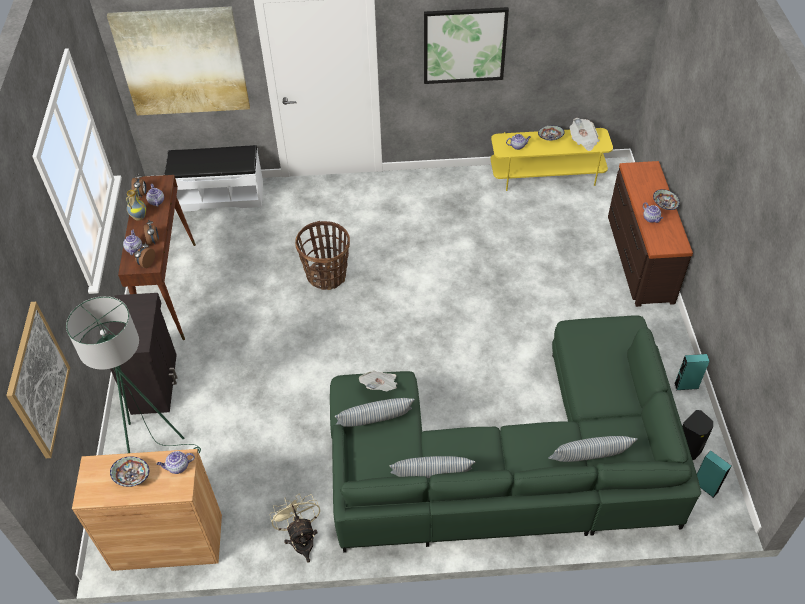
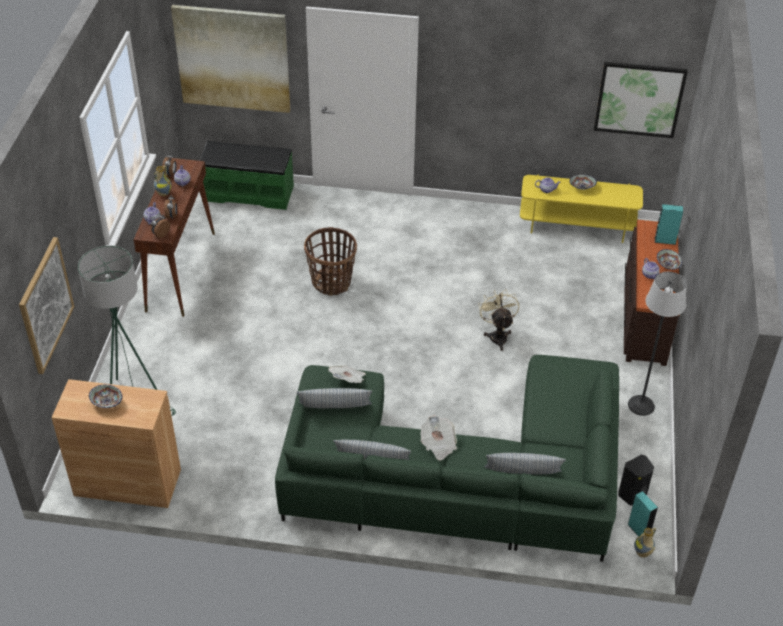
camera: 10 degrees right, 5 degrees down
black cabinet [107,293,177,415] -> none
teapot [157,451,195,474] -> none
white bench [164,145,263,212] -> green bench [199,141,294,210]
beige fan [269,493,320,563] -> beige fan moved to [479,289,519,351]
picture [424,7,509,84] -> picture moved to [594,62,688,138]
newspaper [570,118,600,151] -> newspaper moved to [421,415,457,461]
turquoise speaker [674,354,710,390] -> turquoise speaker moved to [655,204,683,245]
none -> floor lamp [628,272,687,416]
none -> vase [634,528,656,558]

